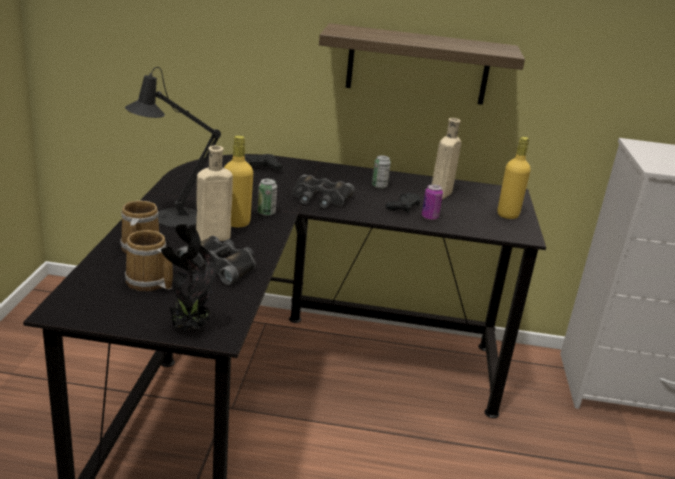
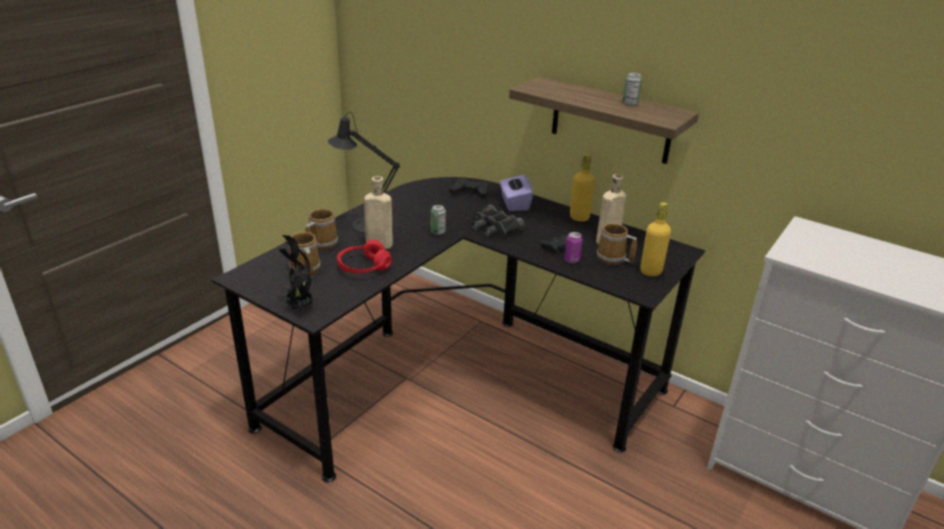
camera: 30 degrees right, 5 degrees up
black binoculars [175,236,256,285] -> red headphones [337,240,392,273]
yellow bottle [224,136,253,227] -> yellow bottle moved to [570,154,595,221]
can [372,155,391,189] -> can moved to [623,73,642,106]
none -> purple tissue box [500,174,533,211]
none -> mug [597,223,637,265]

